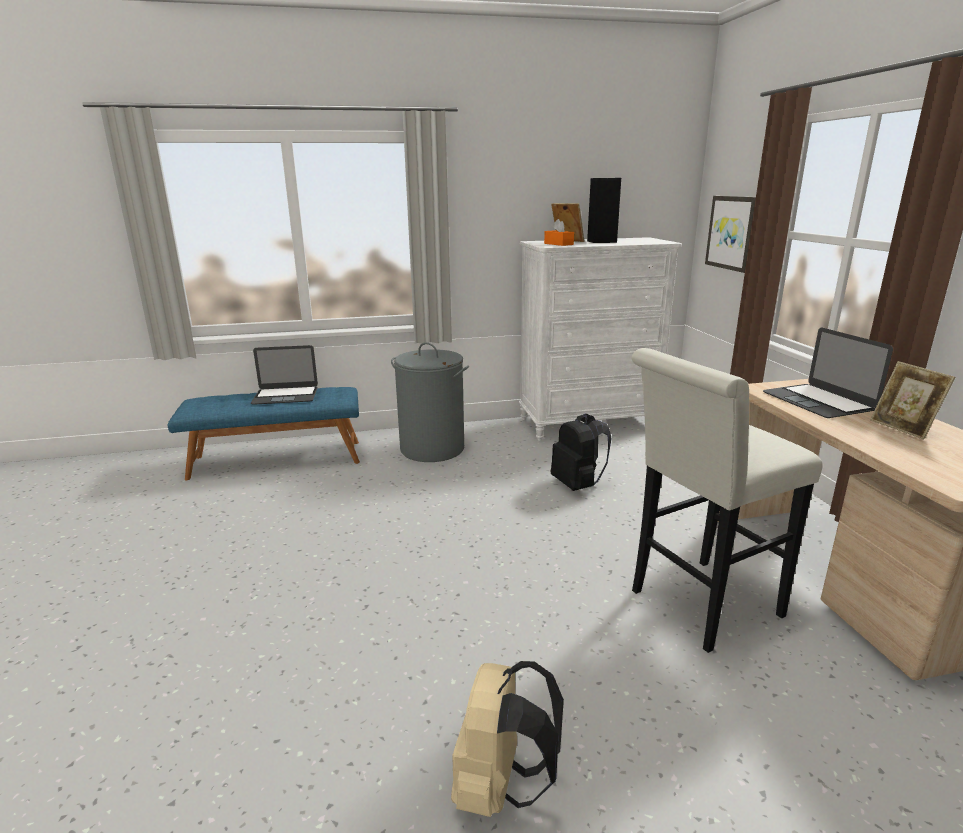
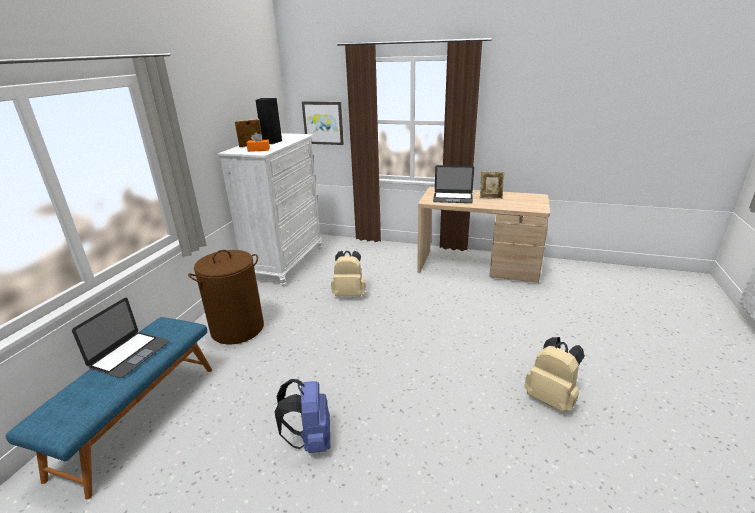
camera: 60 degrees left, 5 degrees up
grey laundry basket [391,342,469,462] -> brown laundry basket [188,250,264,344]
black backpack [551,413,612,491] -> beige backpack [331,251,366,296]
white stool [631,348,823,653] -> none
none -> blue backpack [275,379,330,453]

